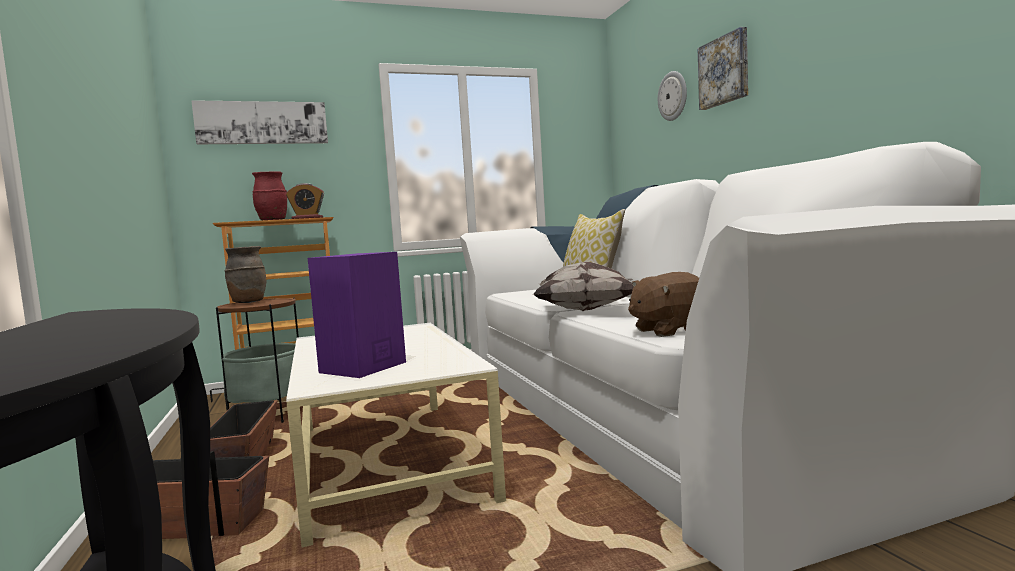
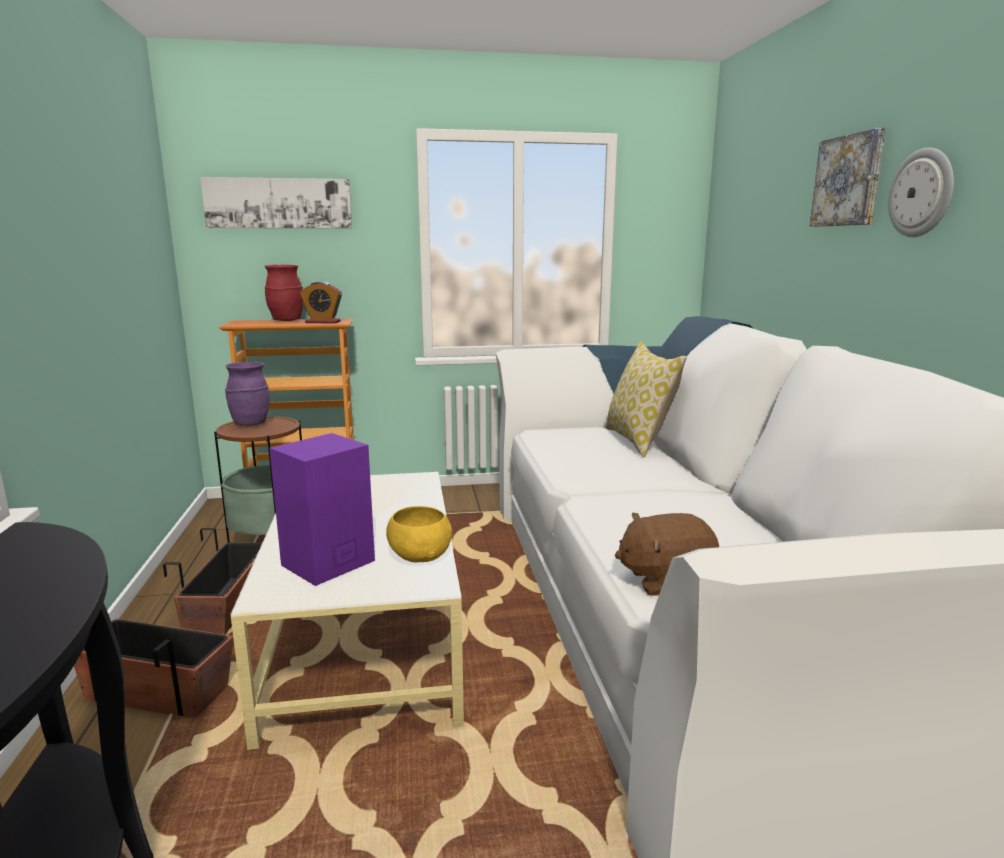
camera: 10 degrees right, 10 degrees up
brown vase [224,246,266,303] -> purple vase [225,362,270,426]
pillow [534,262,634,312] -> none
wall clock [658,71,687,121] -> wall clock moved to [888,147,954,237]
none -> yellow bowl [386,506,452,562]

